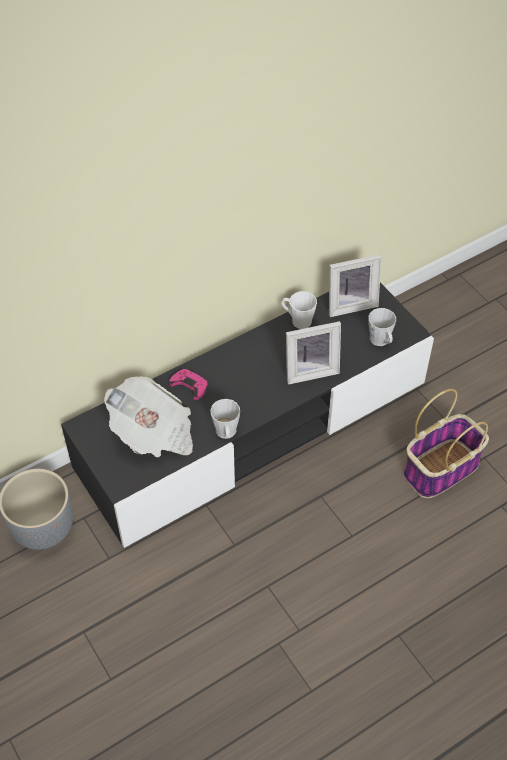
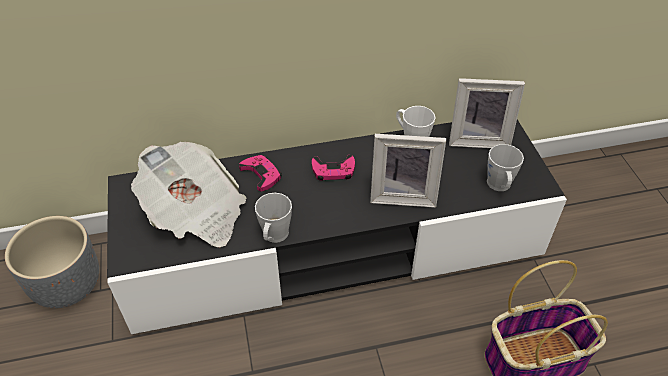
camera: 20 degrees right, 5 degrees down
none -> pink game controller [312,155,355,181]

